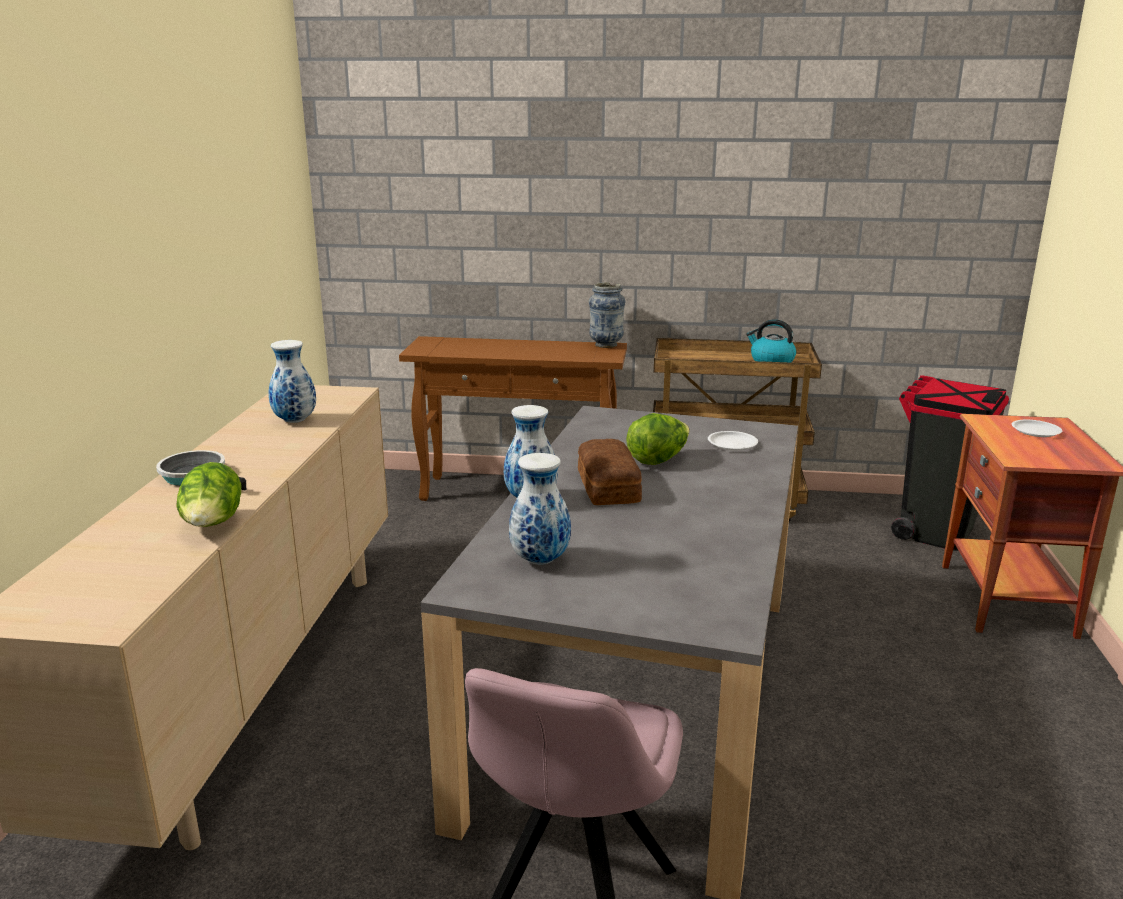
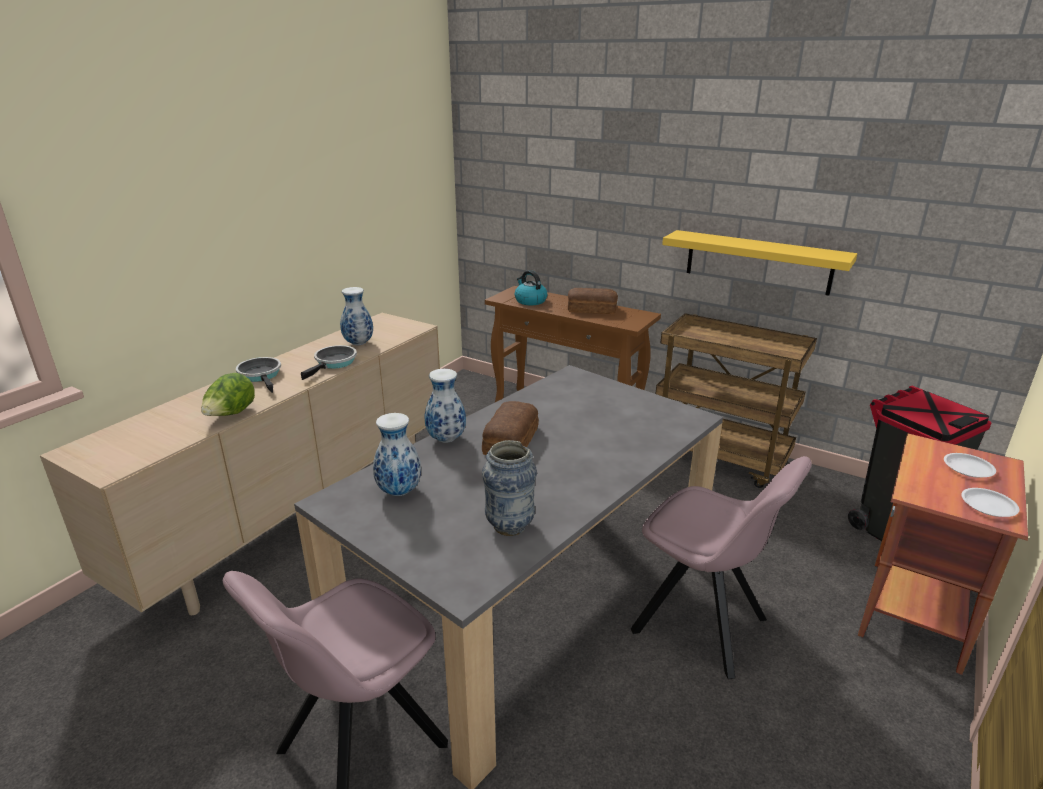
camera: 25 degrees right, 5 degrees up
vase [589,282,625,348] -> vase moved to [482,440,537,536]
lettuce [626,413,690,465] -> none
white plate [708,431,758,451] -> white plate moved to [961,488,1019,517]
kettle [746,319,796,362] -> kettle moved to [515,270,547,305]
none -> frying pan [301,345,357,380]
none -> bread [568,288,618,314]
none -> pink chair [631,456,812,679]
none -> yellow shelf [662,230,857,295]

